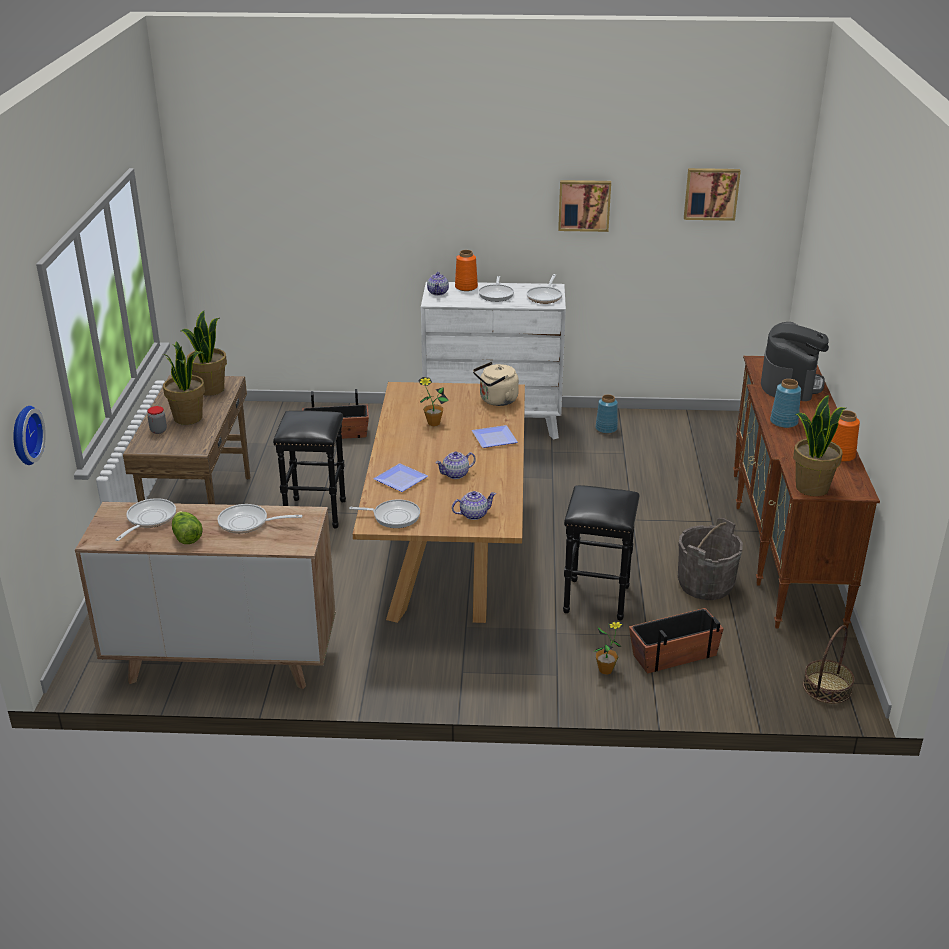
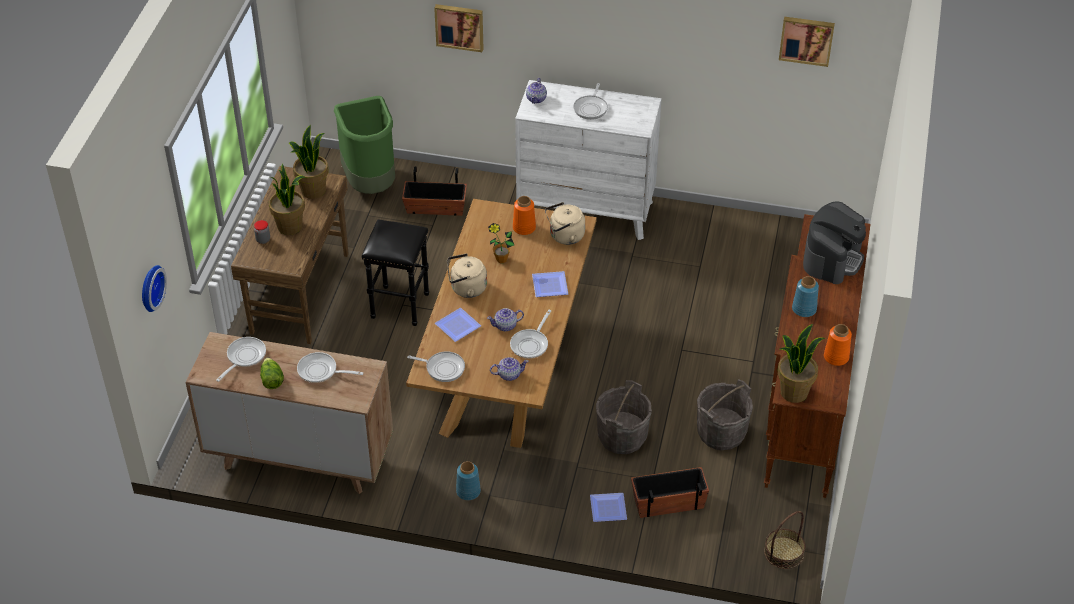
camera: 10 degrees right, 15 degrees up
orange vase [455,250,478,291] -> orange vase moved to [513,196,536,235]
frying pan [526,274,562,304] -> frying pan moved to [510,310,551,359]
picture [558,180,611,232] -> picture moved to [434,4,484,52]
black stool [563,485,639,621] -> grey bucket [596,380,652,454]
potted plant [594,621,623,675] -> plate [590,493,627,522]
blue vase [595,394,618,434] -> blue vase moved to [456,461,481,501]
none -> green trash can [334,96,395,194]
none -> beige kettle [447,253,487,298]

